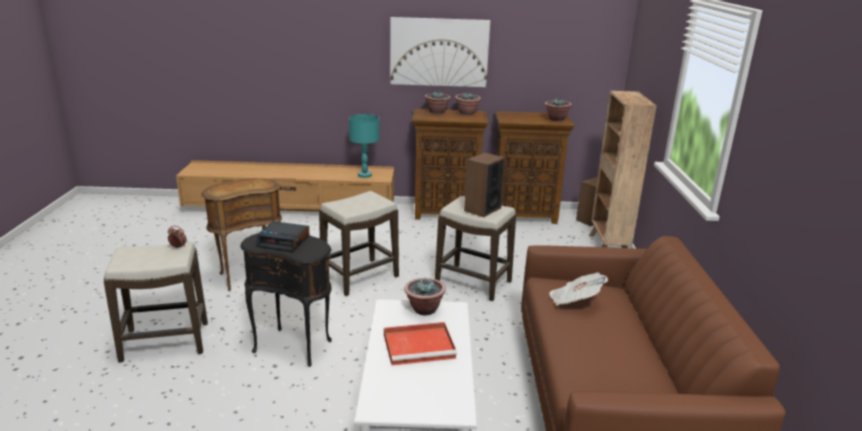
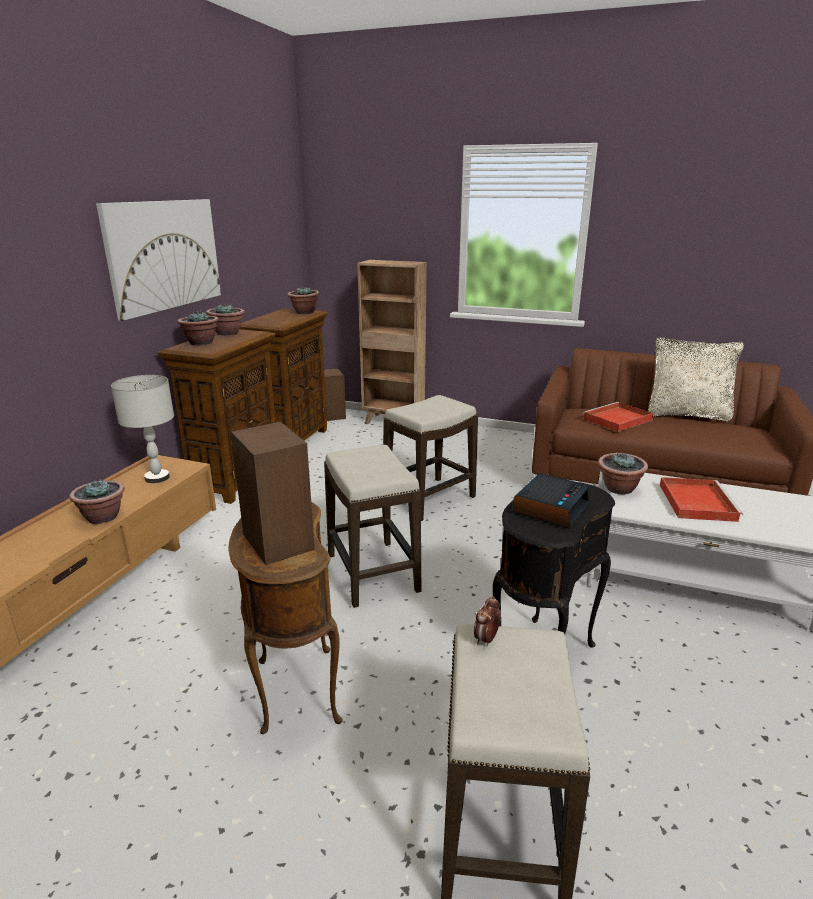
camera: 70 degrees left, 0 degrees up
turquoise table lamp [349,114,380,178] -> grey table lamp [111,375,174,483]
speaker [464,152,505,217] -> speaker moved to [231,422,315,565]
newspaper [549,273,608,306] -> red tray [583,402,654,432]
none -> potted plant [69,479,125,524]
none -> beige pillow [648,337,744,421]

